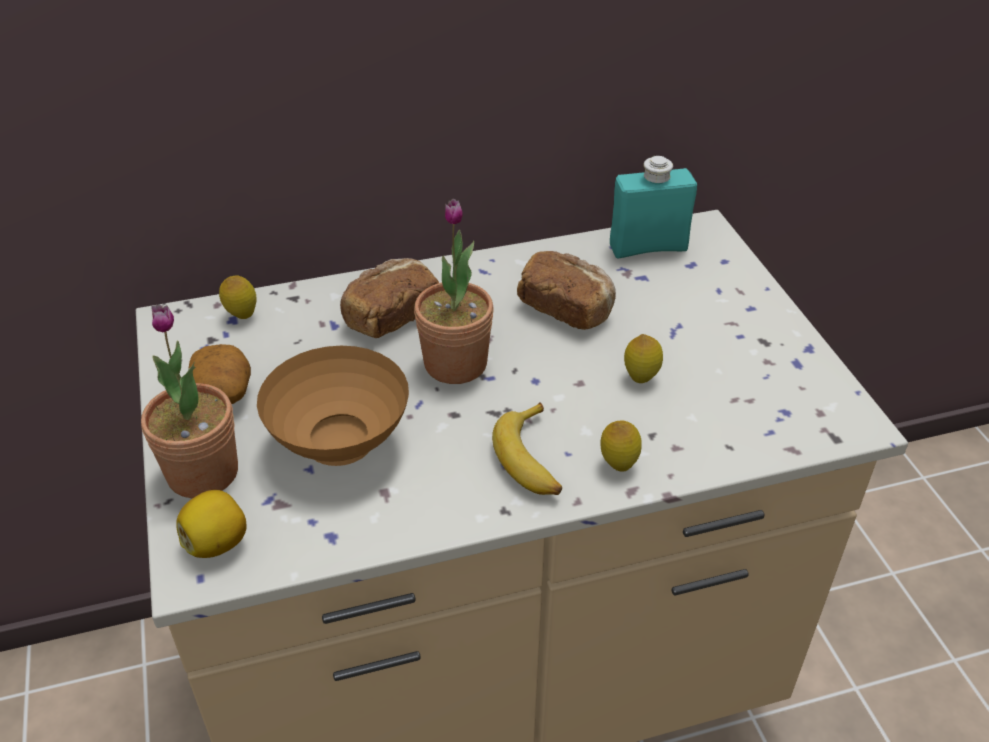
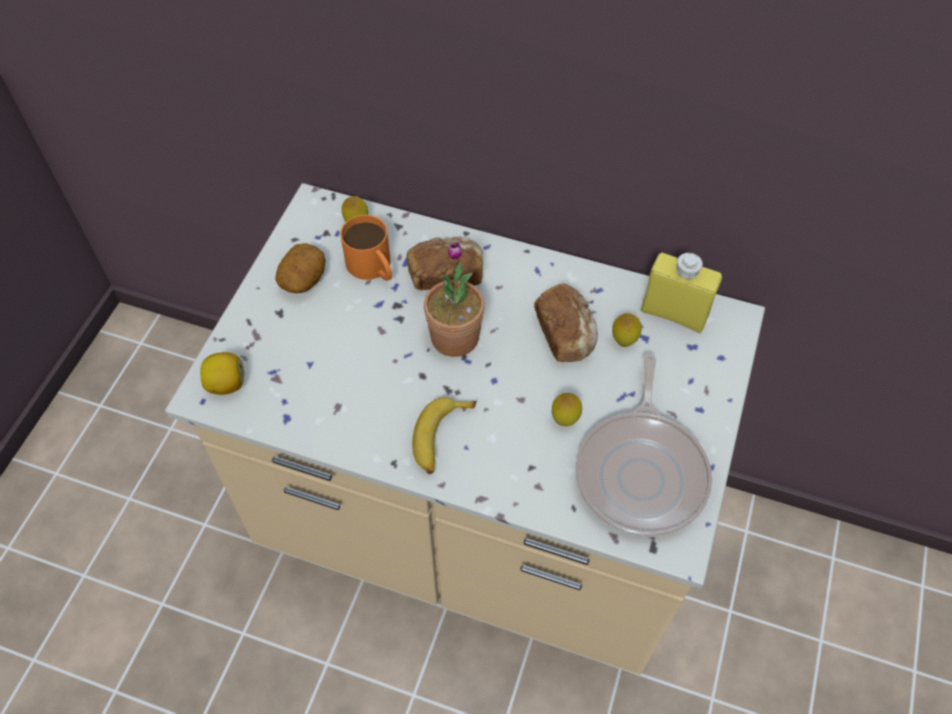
camera: 35 degrees right, 15 degrees up
potted plant [141,304,238,498] -> none
brown bowl [257,346,409,466] -> none
lemon [600,421,642,472] -> lemon moved to [612,313,642,347]
turquoise bottle [610,156,697,258] -> yellow bottle [641,252,722,333]
none -> orange mug [340,215,392,281]
none -> frying pan [576,354,712,537]

